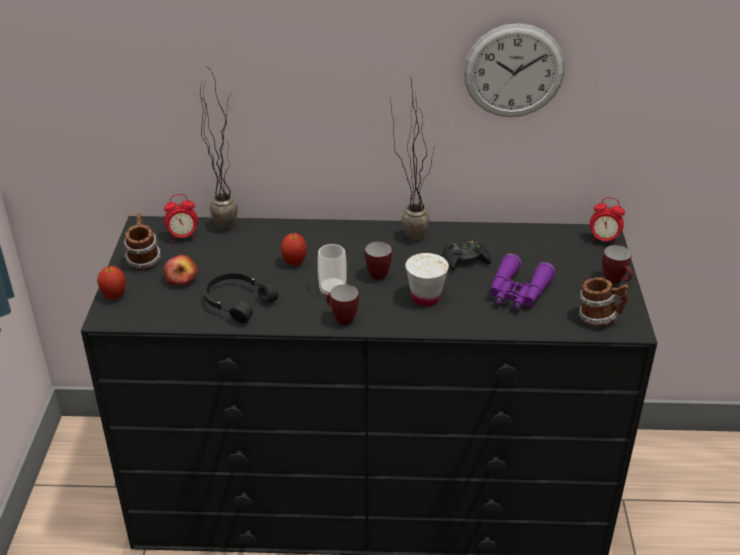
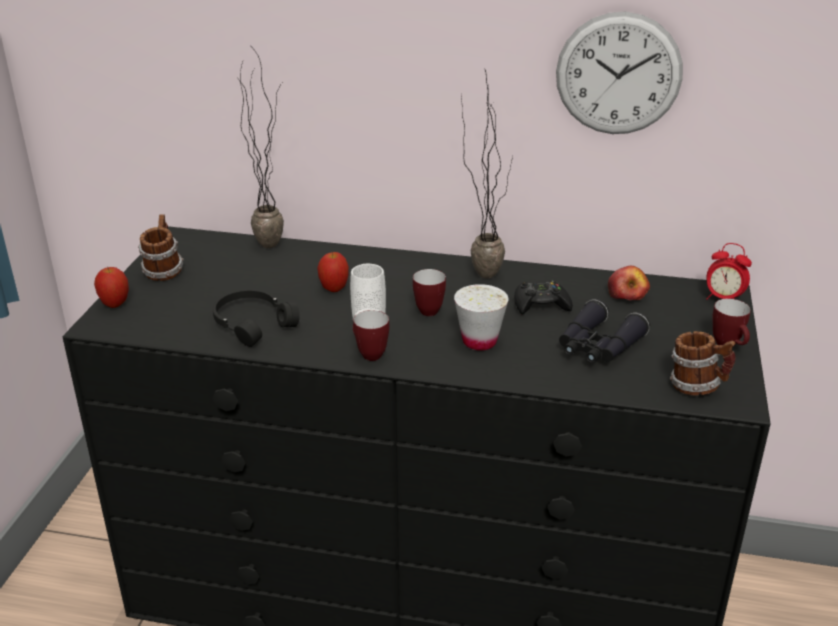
camera: 10 degrees right, 5 degrees down
apple [163,255,198,286] -> apple moved to [608,266,650,300]
alarm clock [164,194,198,242] -> none
purple binoculars [489,253,556,309] -> black binoculars [559,299,650,363]

